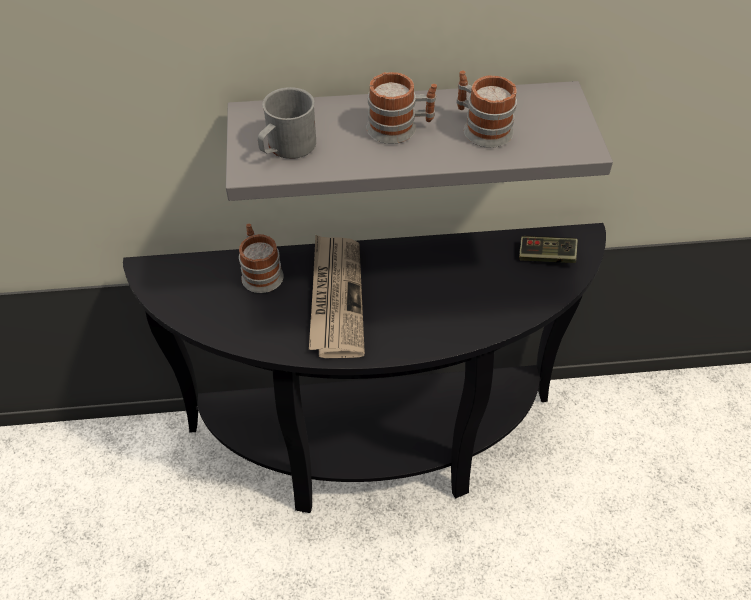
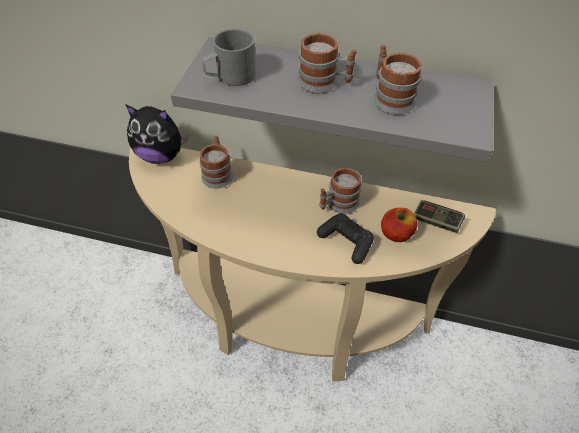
camera: 20 degrees right, 0 degrees up
black console table [123,223,606,513] -> beige console table [129,147,496,381]
newspaper [309,235,365,358] -> none
none -> plush toy [125,104,190,164]
none -> black game controller [317,213,374,264]
none -> mug [319,167,361,214]
none -> apple [381,208,417,242]

